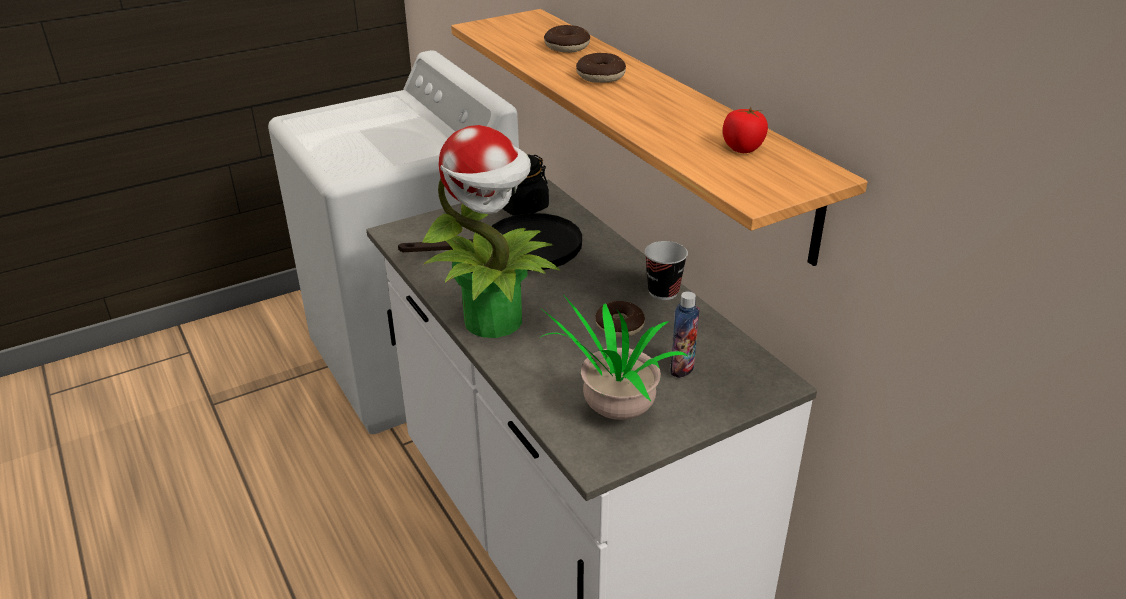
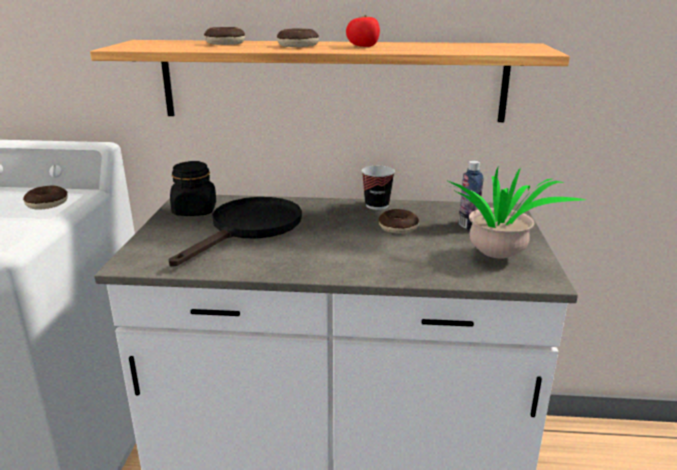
camera: 55 degrees left, 10 degrees down
potted plant [422,125,560,338] -> none
tomato [723,107,768,153] -> tomato moved to [346,15,380,47]
none -> donut [23,185,68,210]

